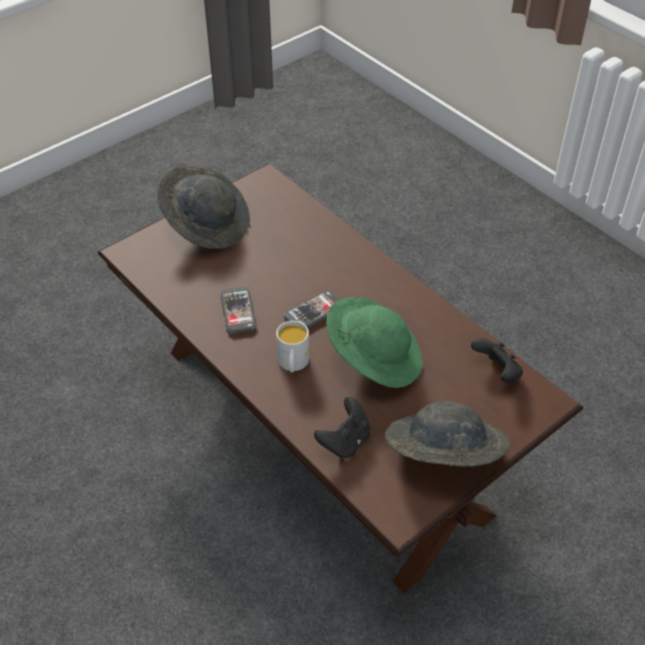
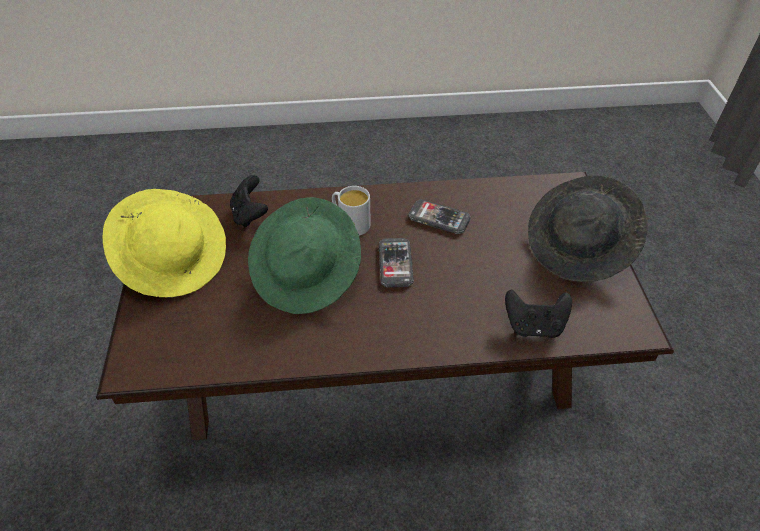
camera: 125 degrees right, 0 degrees up
grey hat [385,401,510,467] -> yellow hat [102,189,226,298]
black game controller [471,338,523,382] -> black game controller moved to [505,289,572,338]

